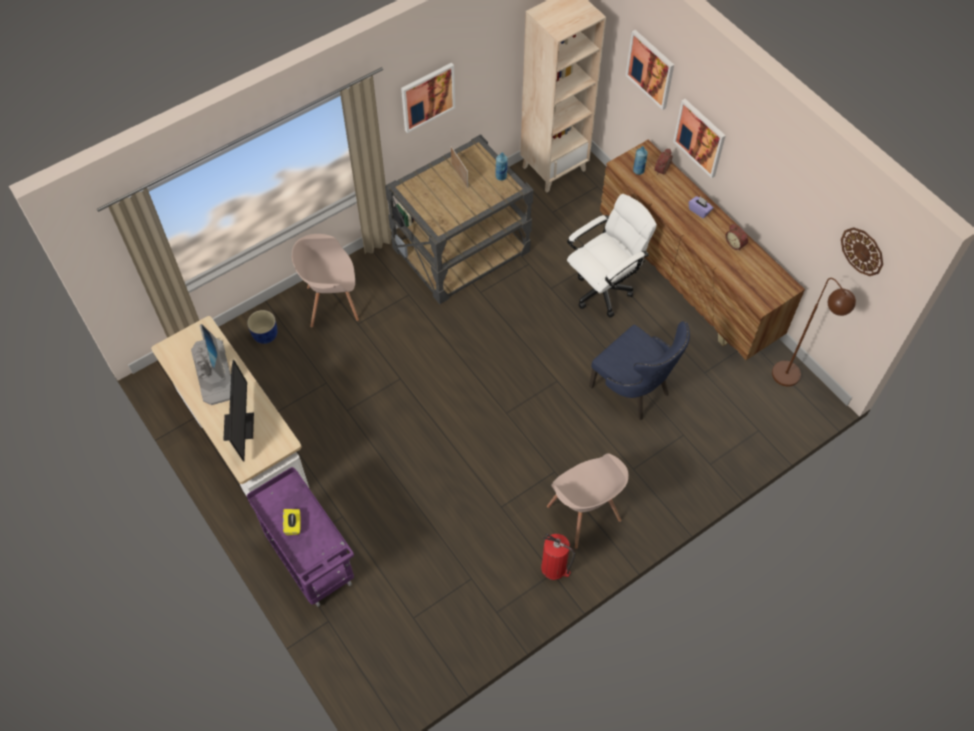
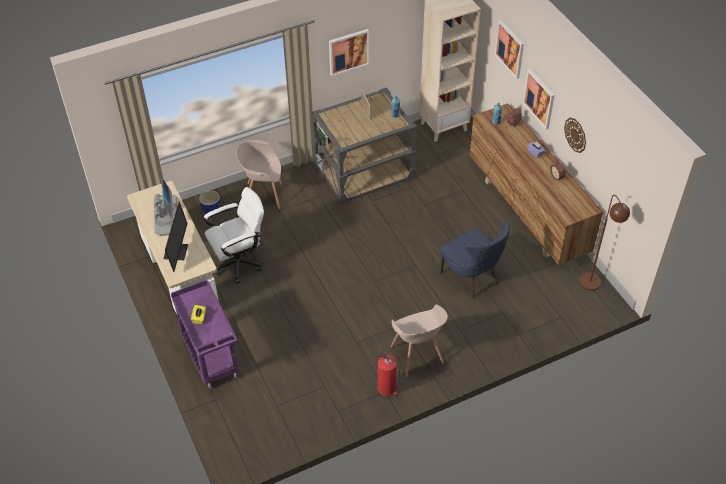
camera: 10 degrees right, 10 degrees down
white office chair [567,194,657,317] -> white office chair moved to [204,187,264,284]
wall clock [841,227,883,276] -> wall clock moved to [564,118,586,153]

